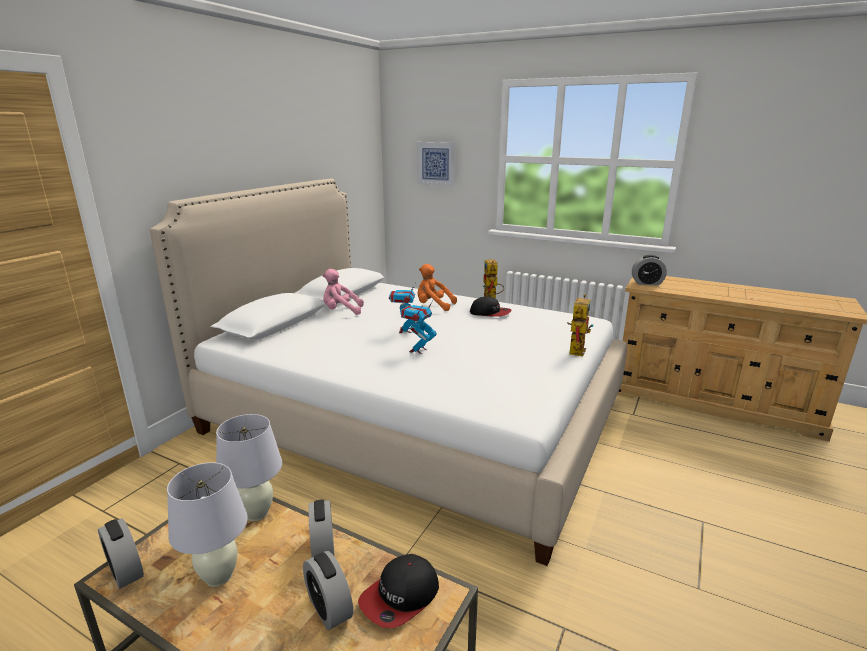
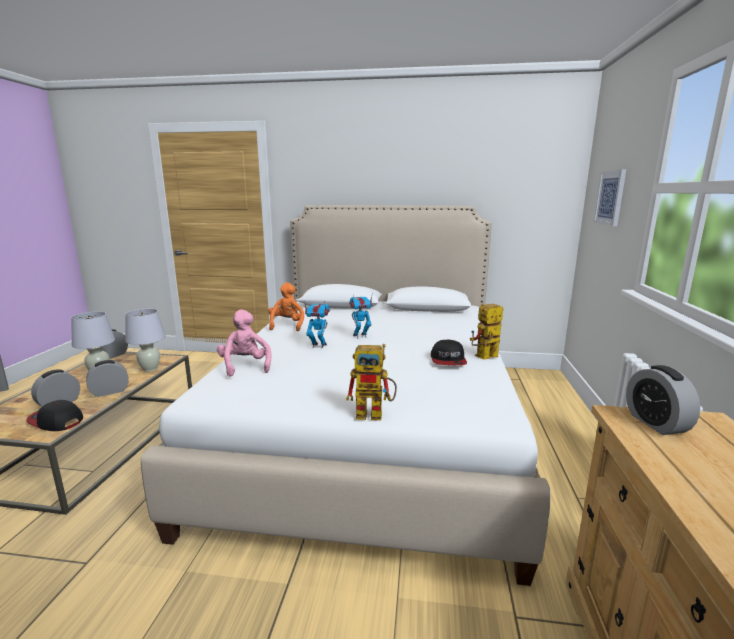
camera: 70 degrees right, 5 degrees down
pink plush toy [322,269,364,315] -> pink plush toy moved to [217,309,272,377]
orange plush toy [418,264,457,311] -> orange plush toy moved to [268,282,304,331]

